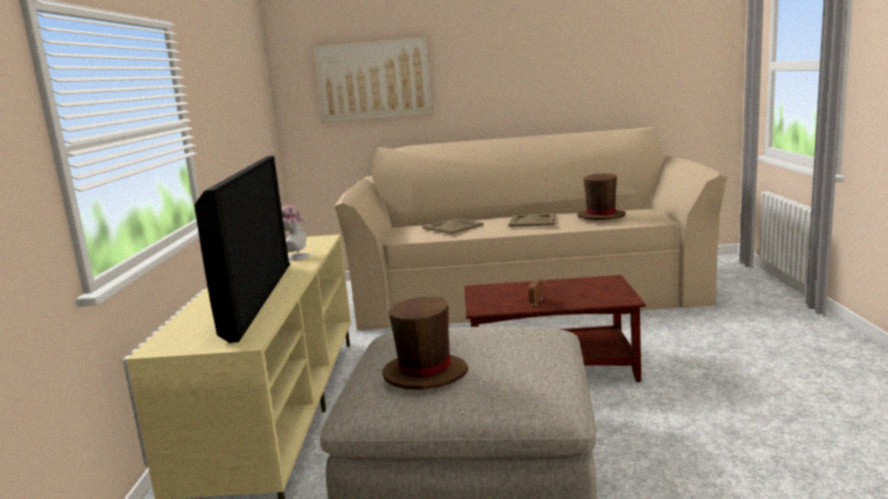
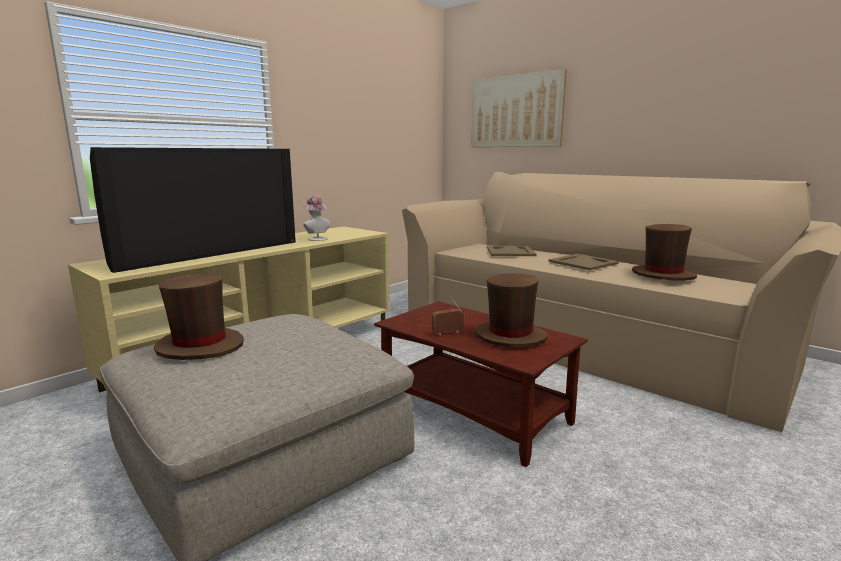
camera: 40 degrees right, 0 degrees up
none -> brown hat [475,273,548,347]

